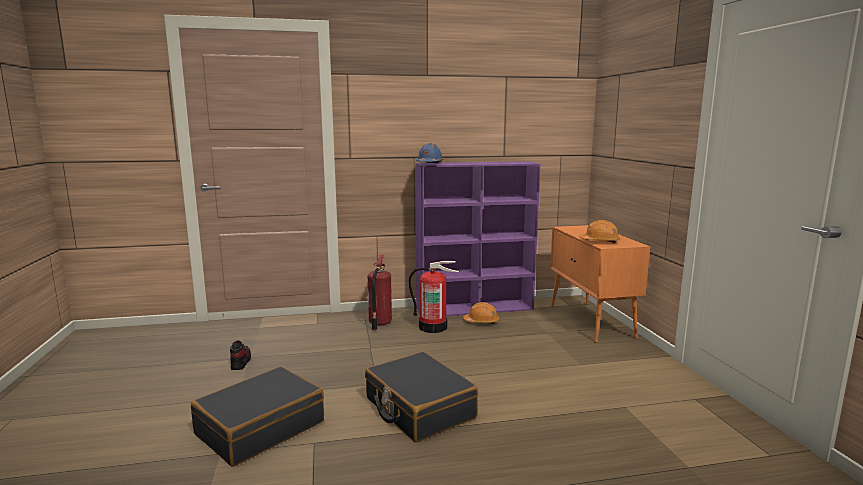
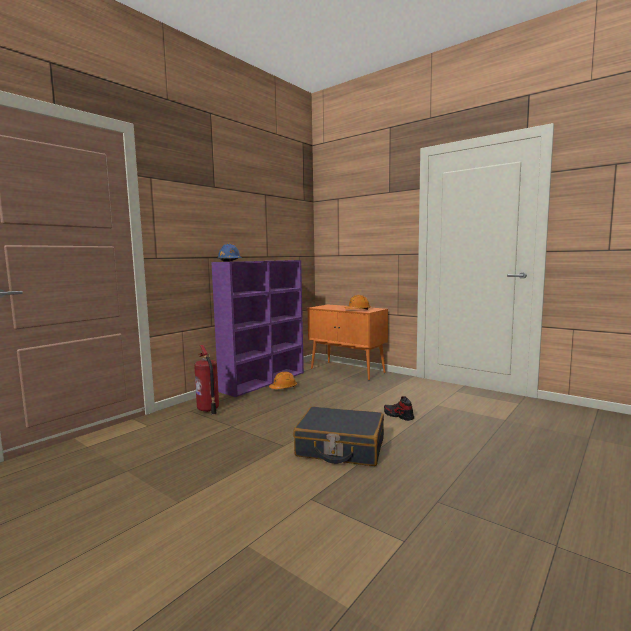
camera: 40 degrees left, 5 degrees down
black suitcase [191,367,324,467] -> none
shoe [230,340,251,370] -> shoe moved to [384,396,414,421]
fire extinguisher [409,261,459,333] -> none

